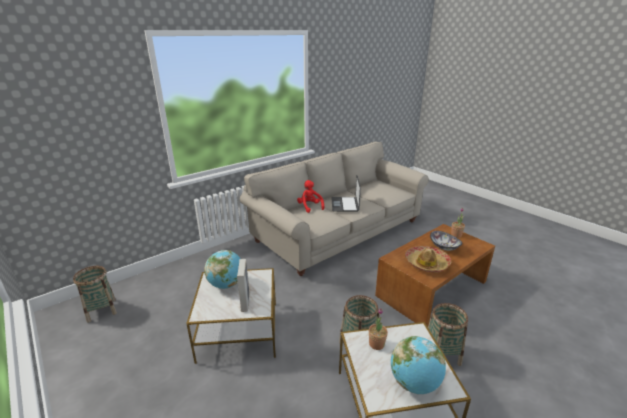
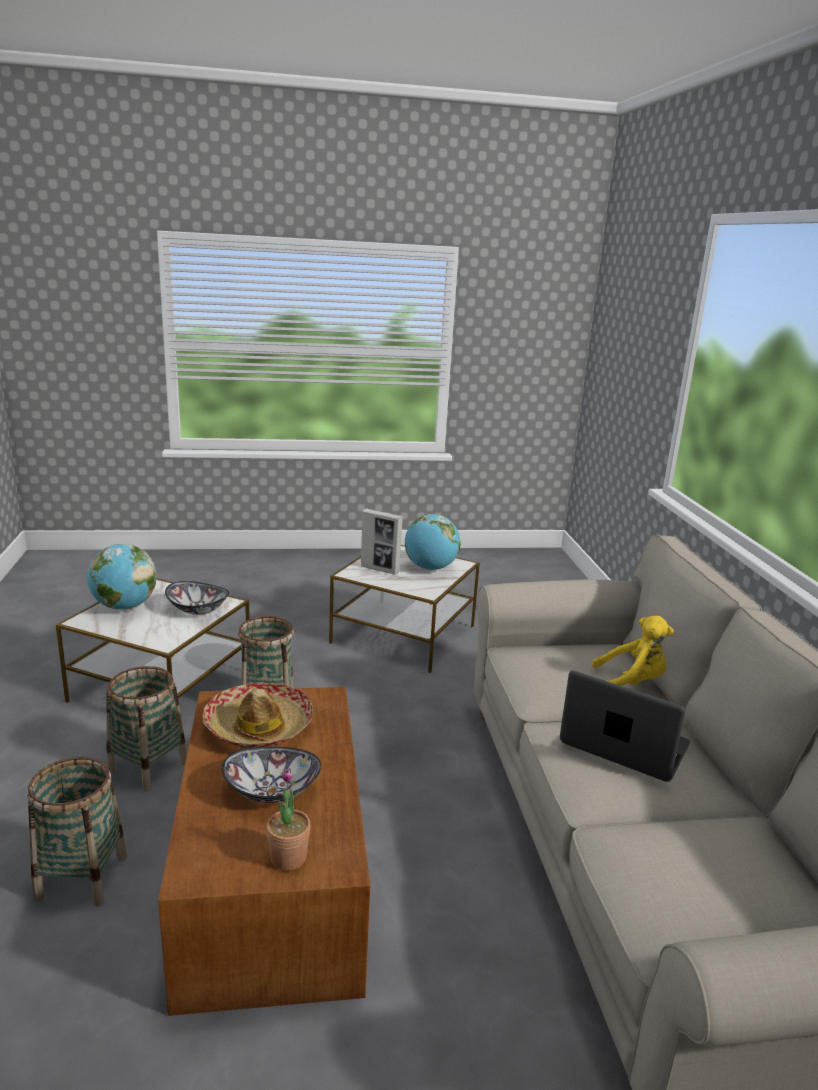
camera: 120 degrees right, 5 degrees down
basket [73,266,117,323] -> basket moved to [27,757,127,907]
red plush toy [297,180,324,213] -> yellow plush toy [592,616,674,686]
potted plant [369,308,388,350] -> bowl [165,581,229,615]

